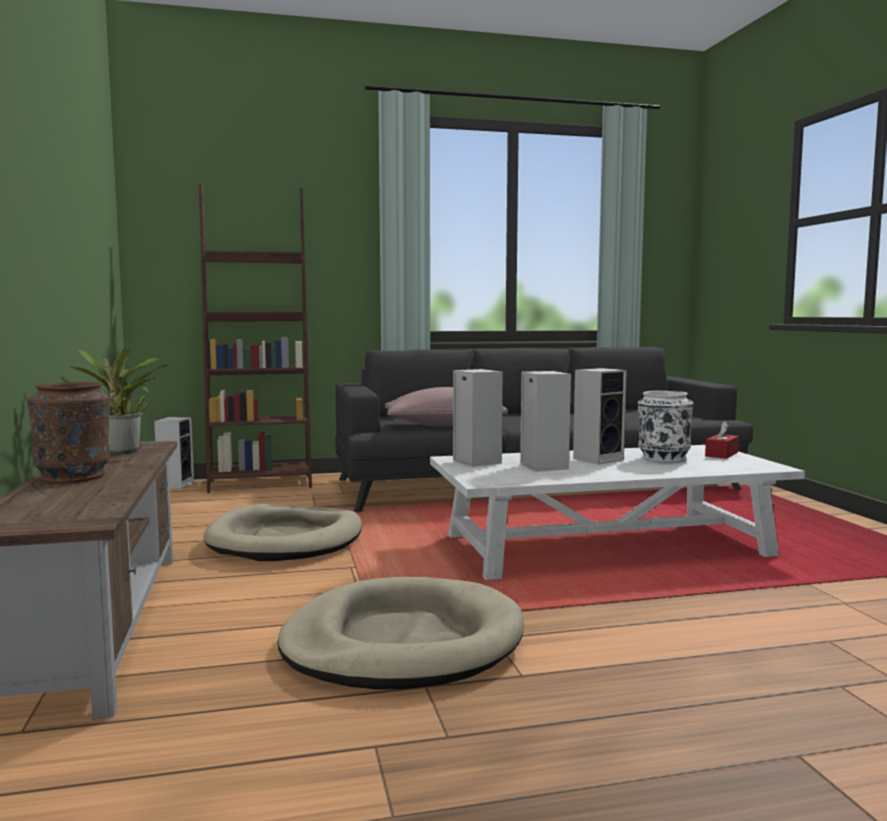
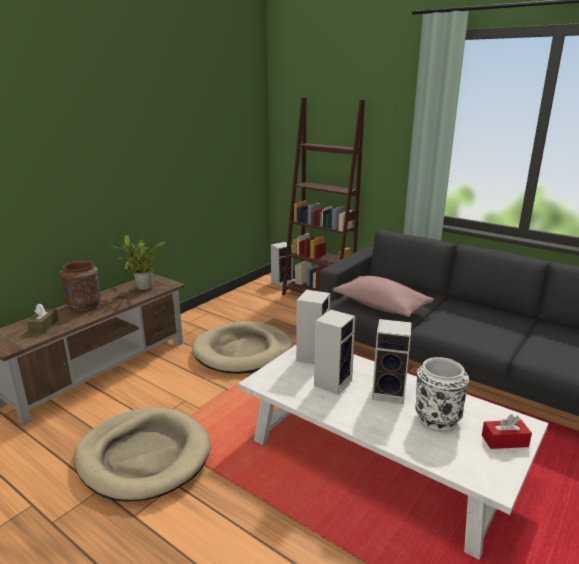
camera: 50 degrees right, 15 degrees up
none -> brown tissue box [27,303,59,333]

